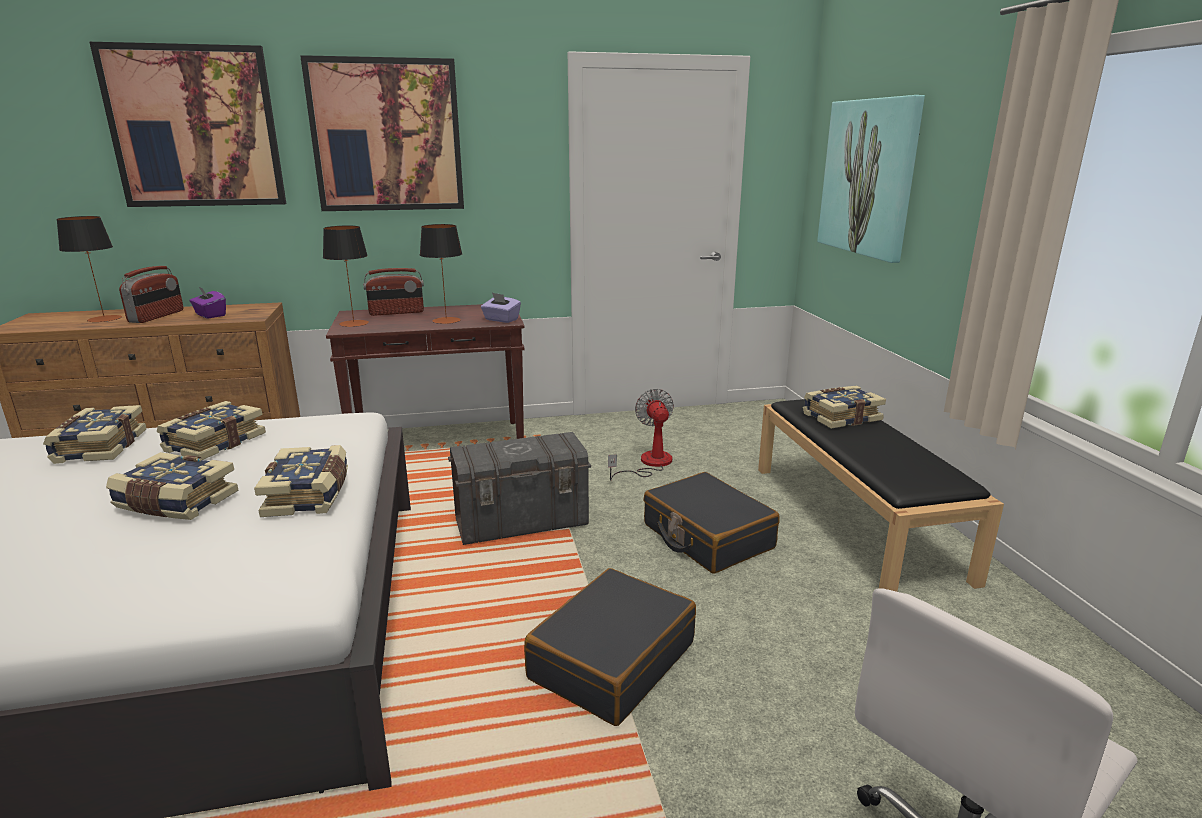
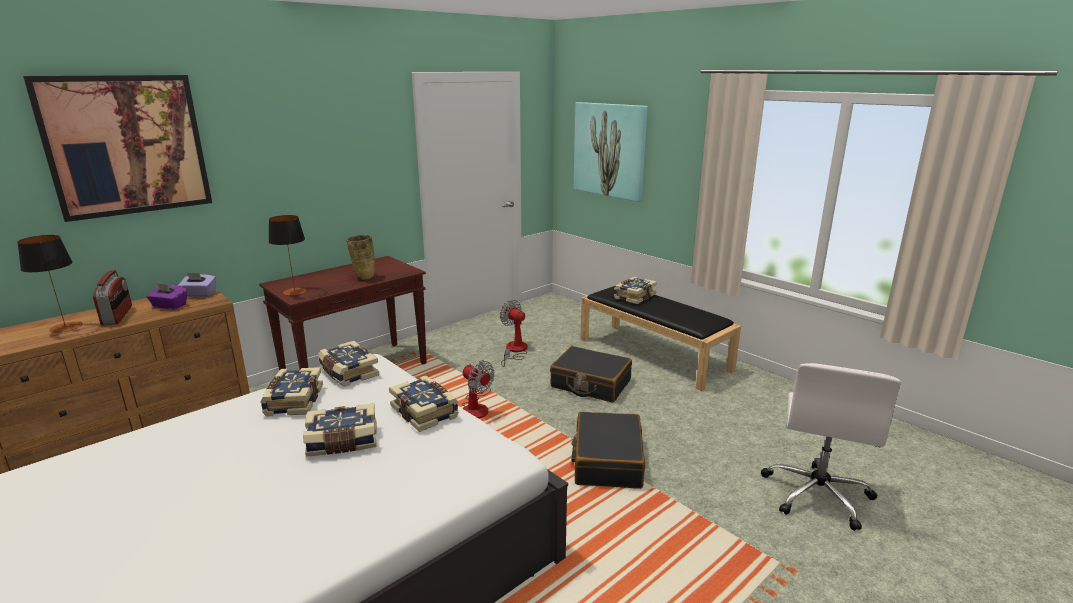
camera: 30 degrees left, 0 degrees up
book [43,405,147,464] -> book moved to [318,341,379,387]
picture [300,55,464,211] -> none
radio [363,268,424,316] -> none
table lamp [420,224,462,324] -> beige vase [346,235,375,280]
grey storage box [448,432,591,545] -> fan [462,359,495,419]
purple tissue box [481,293,521,323] -> purple tissue box moved to [178,273,216,297]

